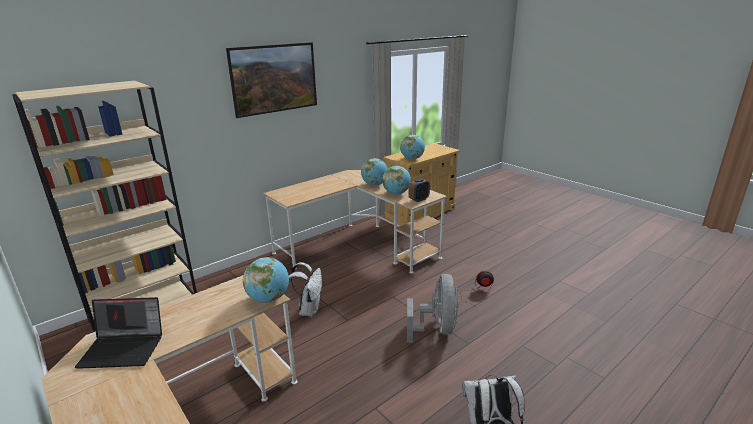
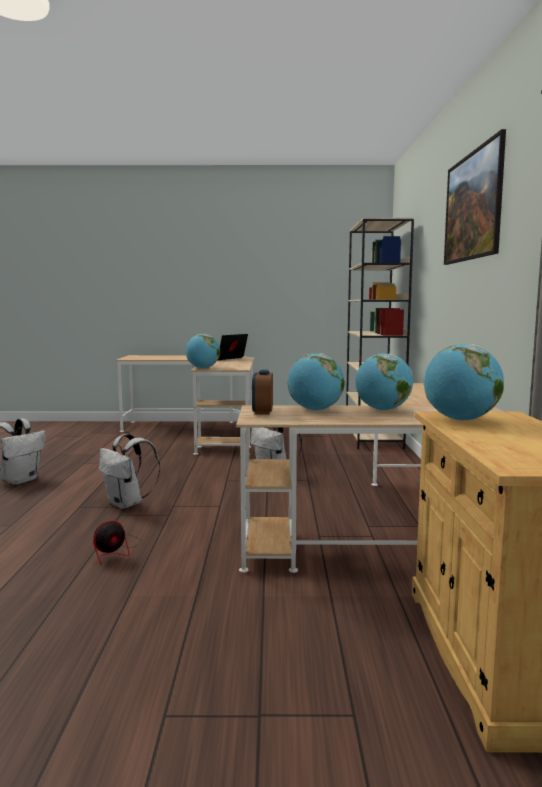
camera: 130 degrees right, 15 degrees down
grey fan [407,274,459,343] -> white backpack [99,434,160,509]

